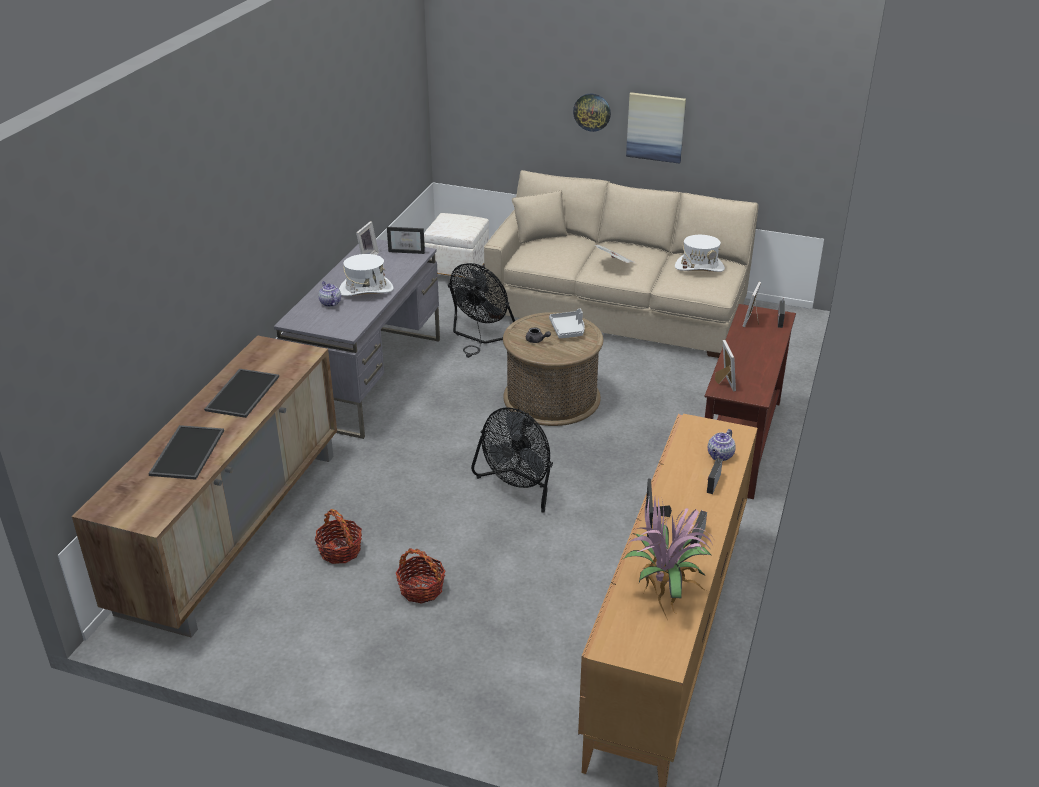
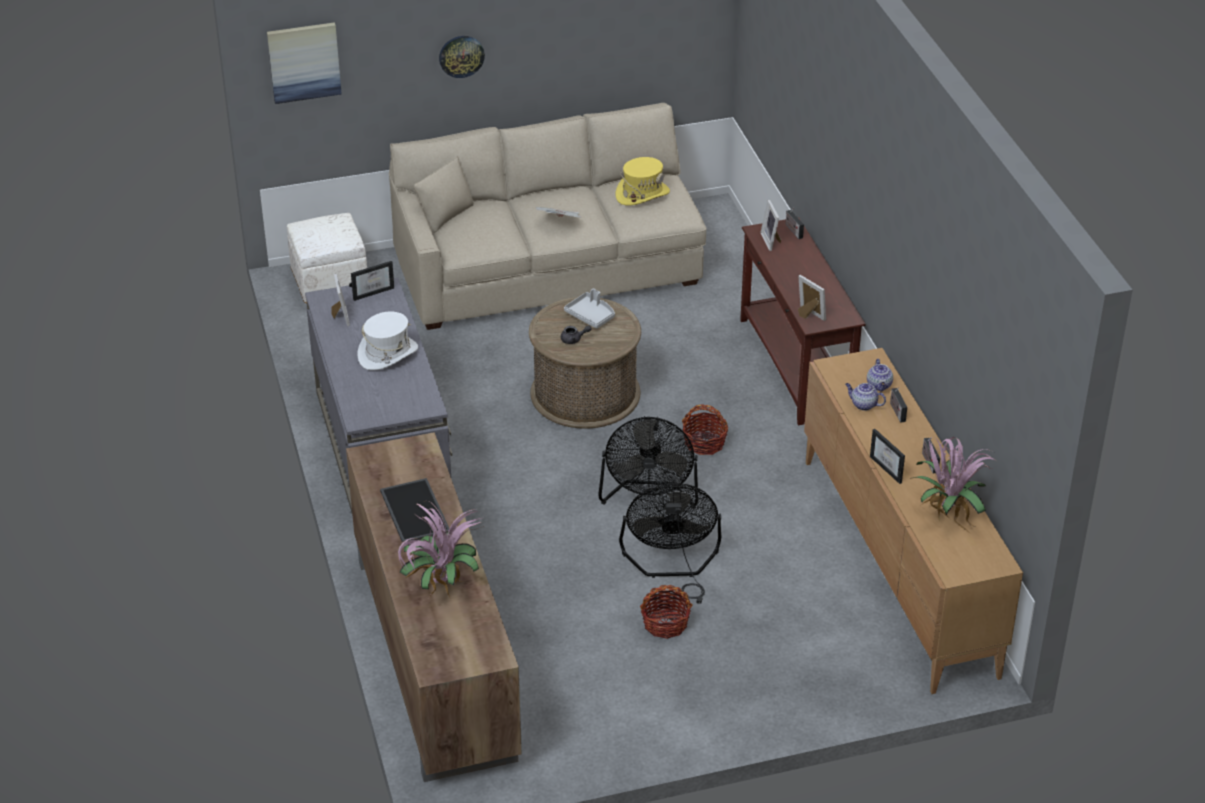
camera: 35 degrees left, 5 degrees up
tray [148,425,224,480] -> potted plant [398,502,484,599]
basket [315,509,362,564] -> basket moved to [682,404,728,455]
teapot [318,281,341,307] -> teapot moved to [845,383,886,411]
black fan [448,263,515,358] -> black fan moved to [619,483,721,604]
picture [626,92,686,164] -> picture moved to [267,22,342,104]
white hat [675,235,725,272] -> yellow hat [616,157,670,205]

